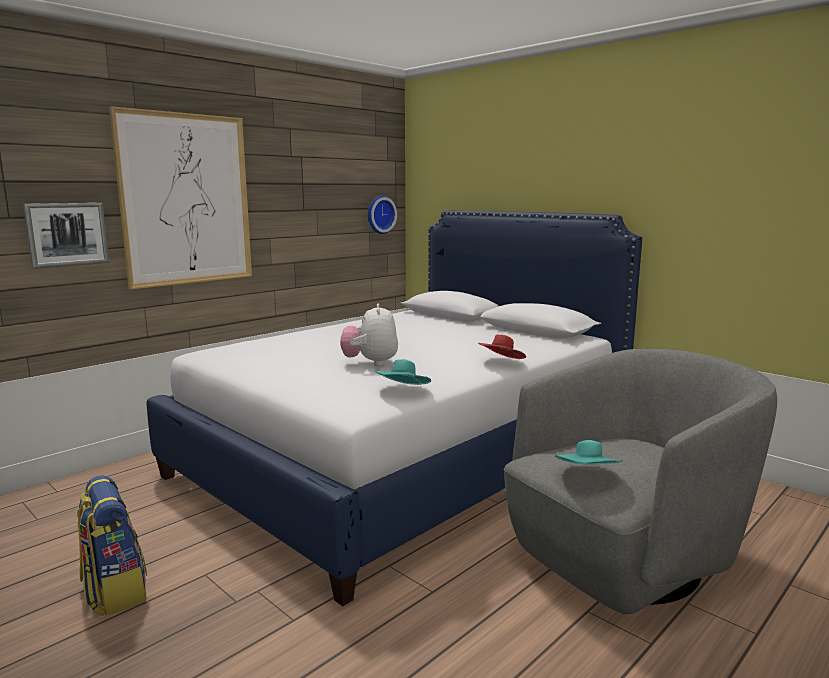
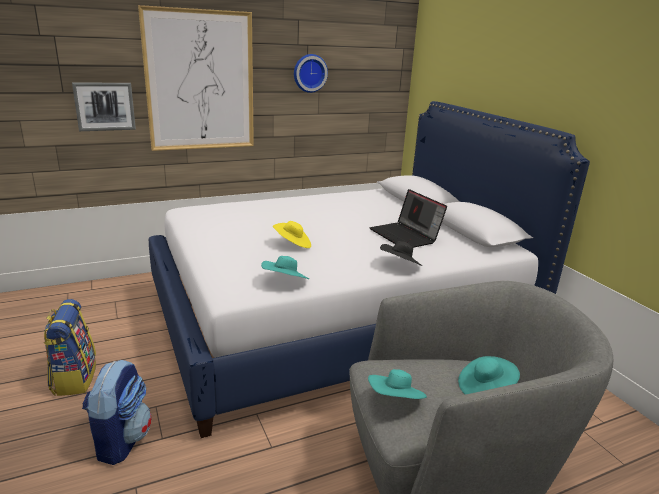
camera: 20 degrees right, 10 degrees up
plush toy [340,303,398,366] -> yellow hat [273,221,311,248]
wall clock [368,195,397,234] -> wall clock moved to [294,54,328,93]
red hat [478,335,526,359] -> black hat [380,241,422,266]
none -> backpack [82,360,152,465]
none -> laptop [370,189,447,248]
none -> turquoise hat [458,356,520,395]

